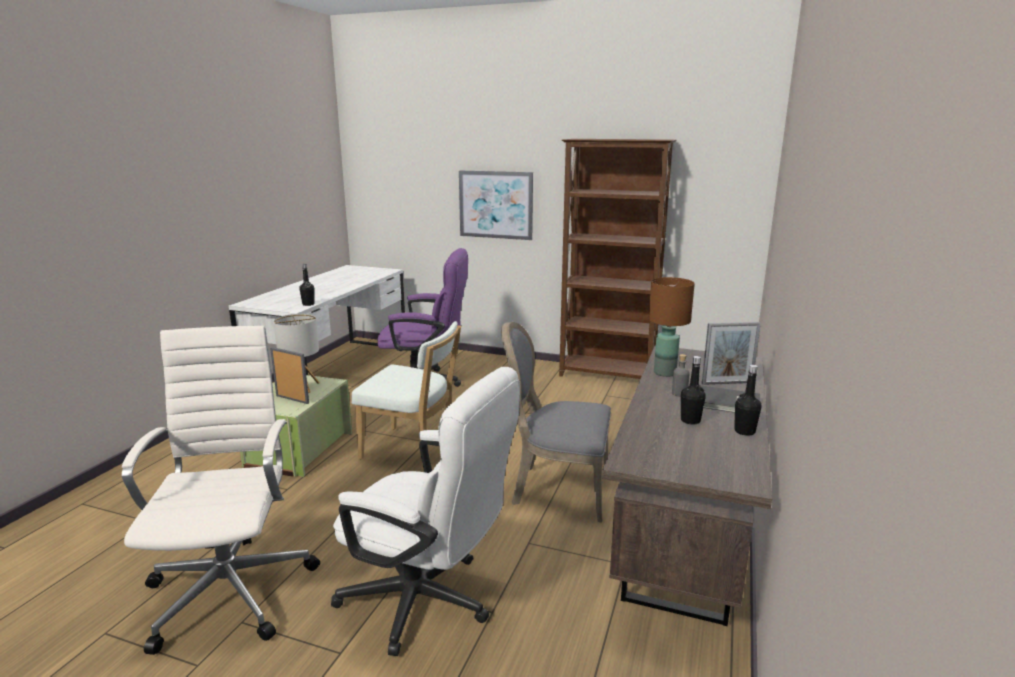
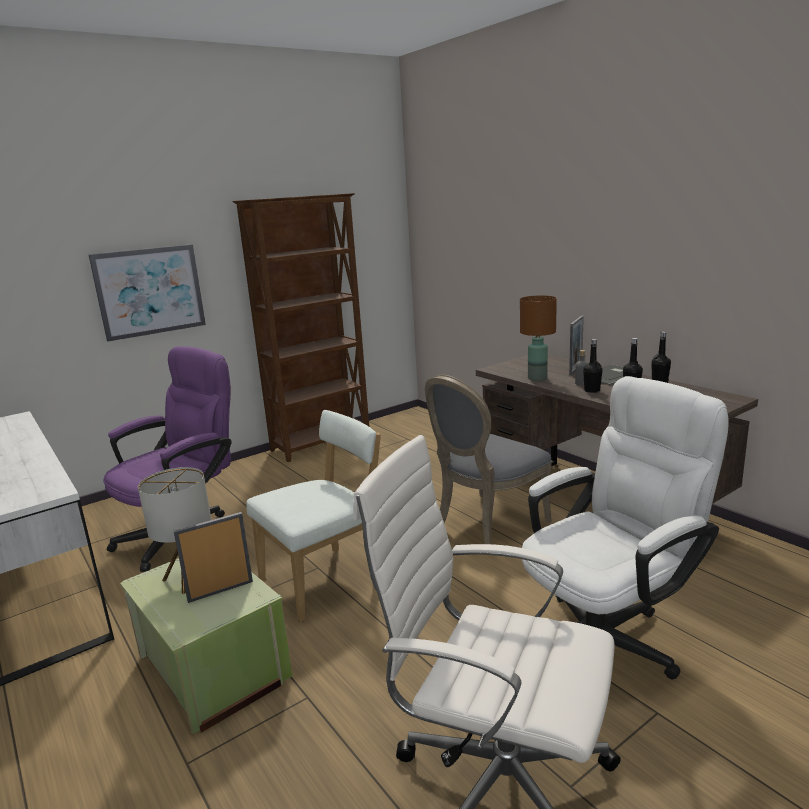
camera: 55 degrees left, 0 degrees up
black bottle [299,264,315,306] -> black bottle moved to [583,339,603,393]

